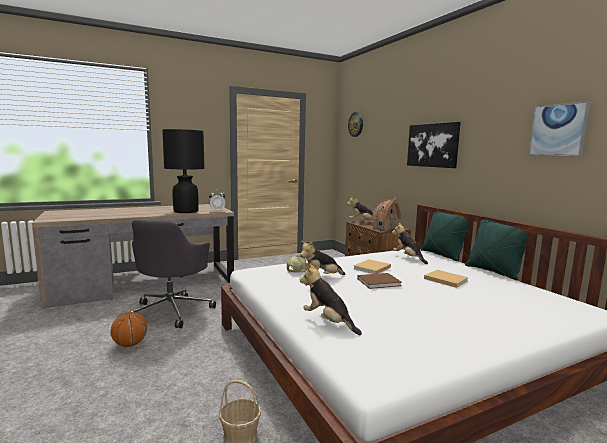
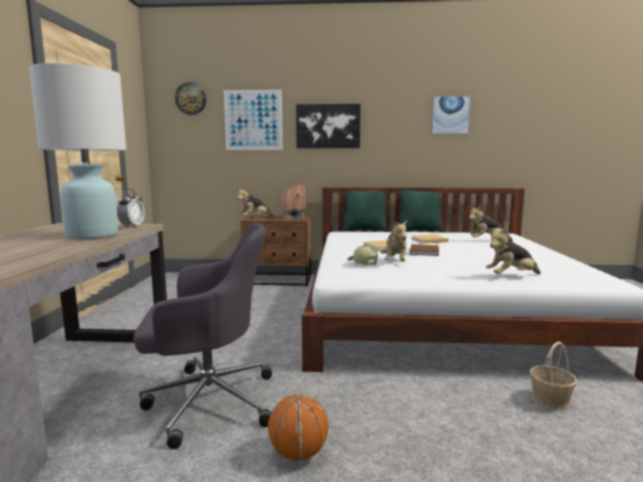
camera: 60 degrees left, 0 degrees up
grey office chair [131,220,216,328] -> grey office chair turned 45 degrees counterclockwise [133,223,272,449]
black table lamp [162,129,205,213] -> white table lamp [29,63,126,239]
plush toy [392,223,428,264] -> plush toy moved to [469,207,513,241]
none -> picture [224,90,283,150]

